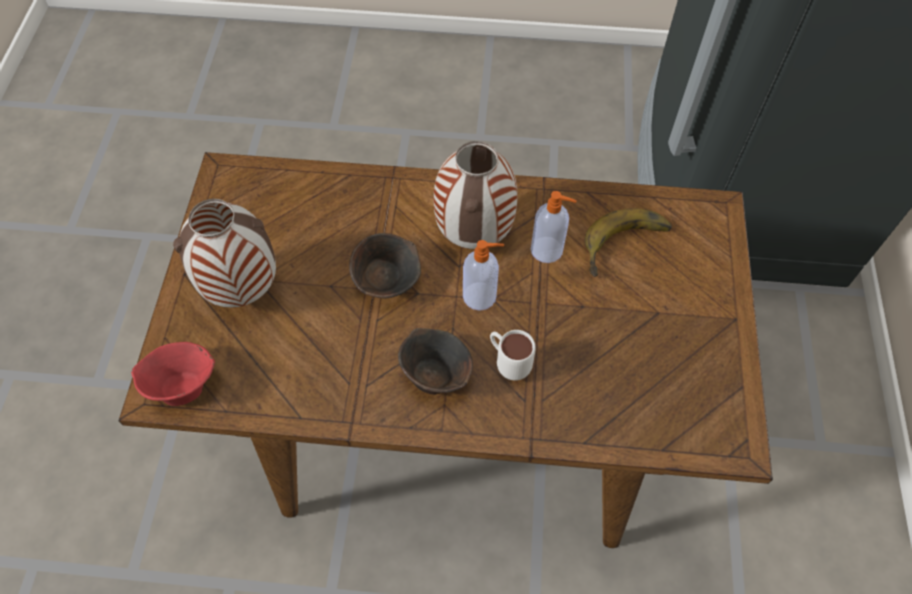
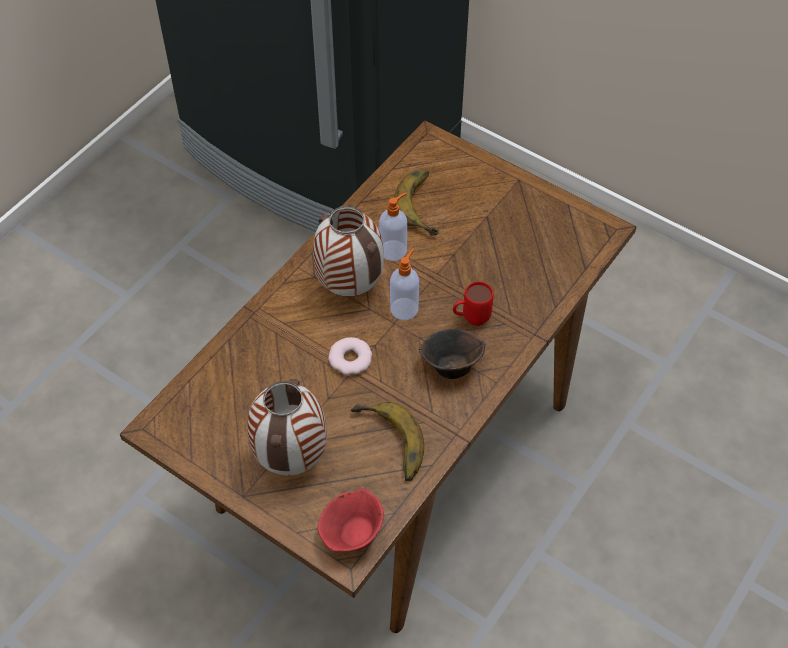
camera: 60 degrees left, 5 degrees down
brown bowl [349,233,421,298] -> donut [328,337,372,375]
white mug [490,330,536,381] -> red mug [453,281,494,326]
none -> banana [351,402,424,481]

